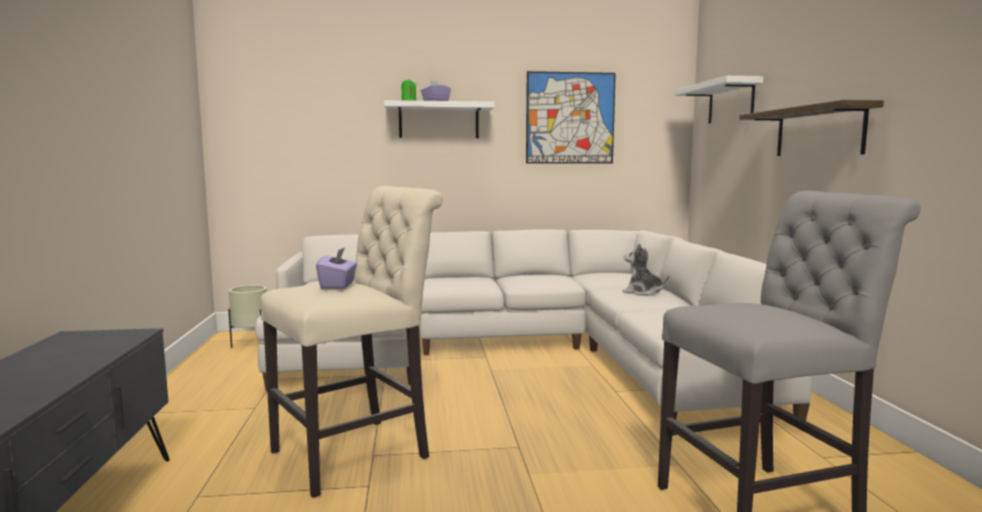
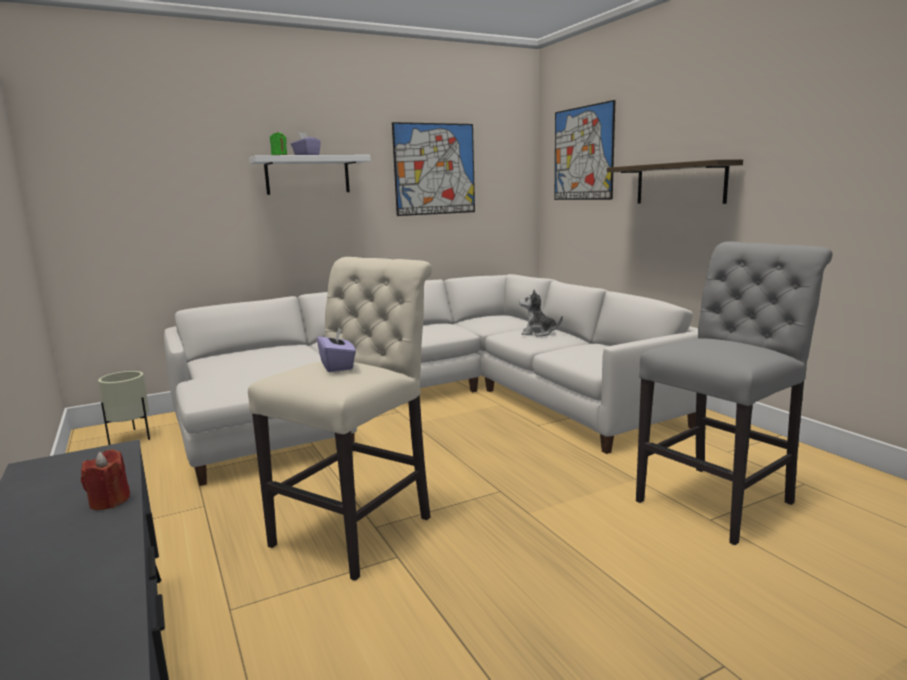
camera: 20 degrees left, 5 degrees up
white shelf [674,76,764,124] -> picture [555,100,616,200]
none -> red candle [81,449,130,510]

